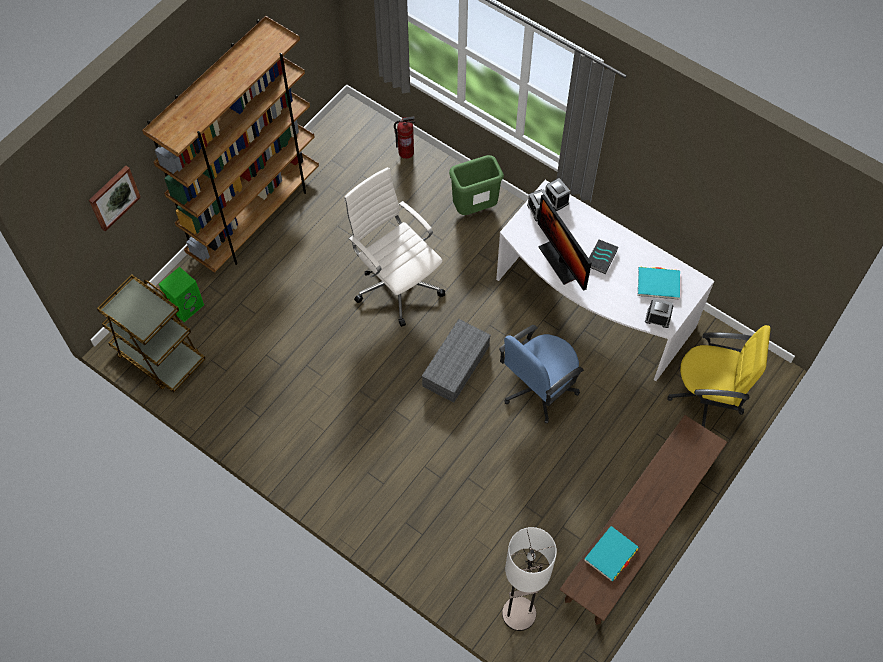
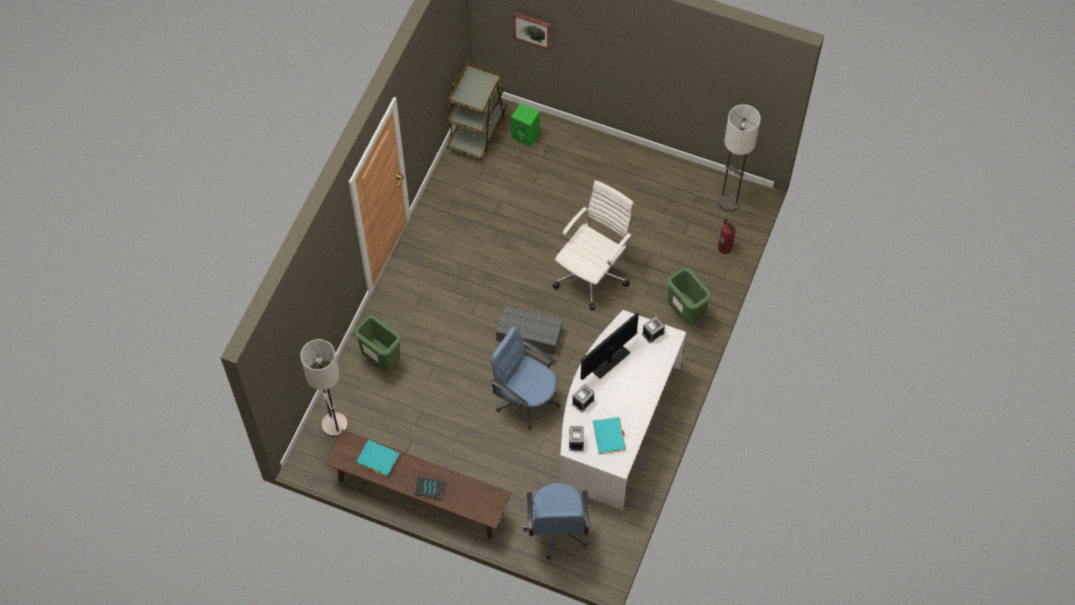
camera: 75 degrees right, 0 degrees up
brown bookcase [142,16,319,273] -> none
alarm clock [545,178,570,211] -> alarm clock moved to [572,384,595,412]
book [589,239,618,274] -> book moved to [413,476,445,500]
yellow office chair [667,325,771,427] -> blue office chair [523,483,590,560]
none -> green trash can [354,315,401,370]
none -> floor lamp [717,104,761,211]

